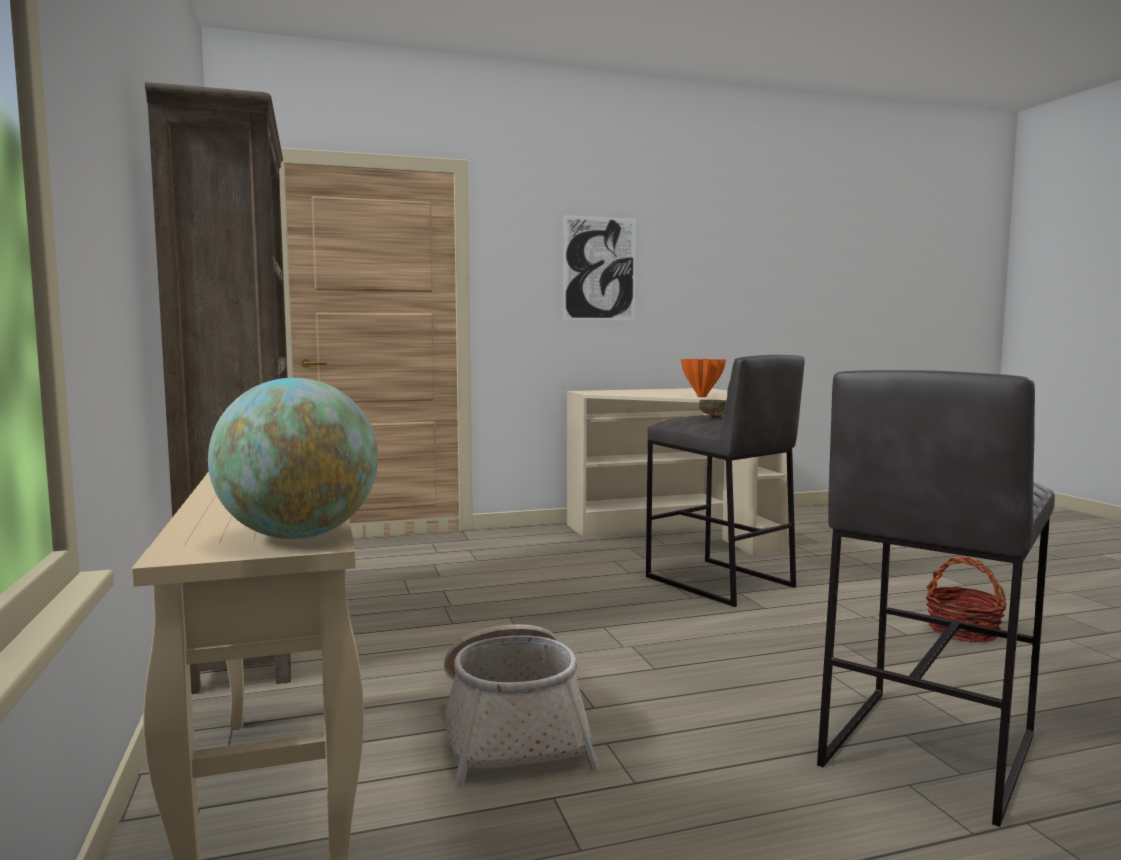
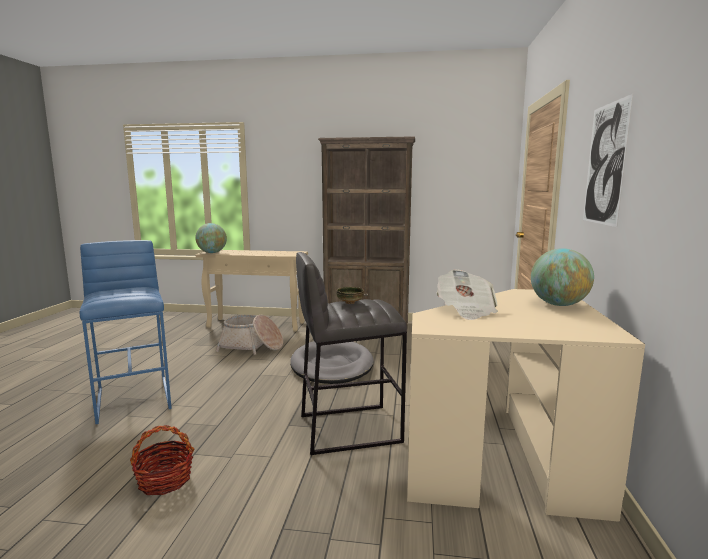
camera: 115 degrees right, 5 degrees up
orange vase [681,359,726,397] -> newspaper [437,270,498,320]
grey stool [817,370,1055,827] -> blue stool [79,240,172,424]
none -> grey dog bed [290,341,374,384]
none -> globe [531,248,594,306]

